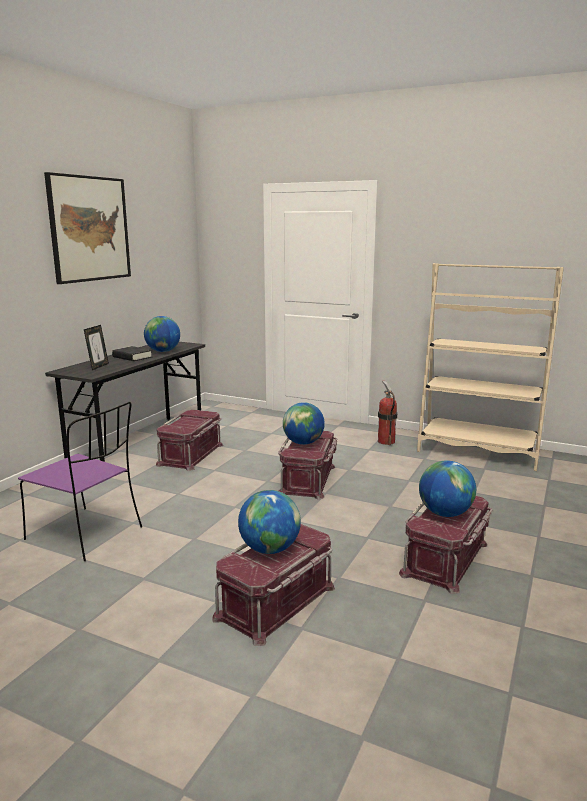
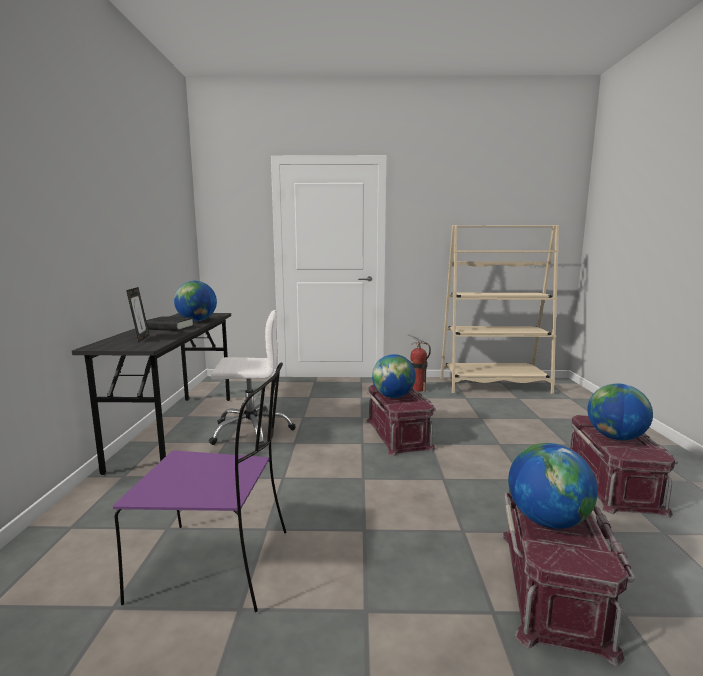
camera: 25 degrees left, 5 degrees down
picture [44,172,131,284] -> none
red storage box [156,410,223,471] -> white office chair [209,310,296,448]

